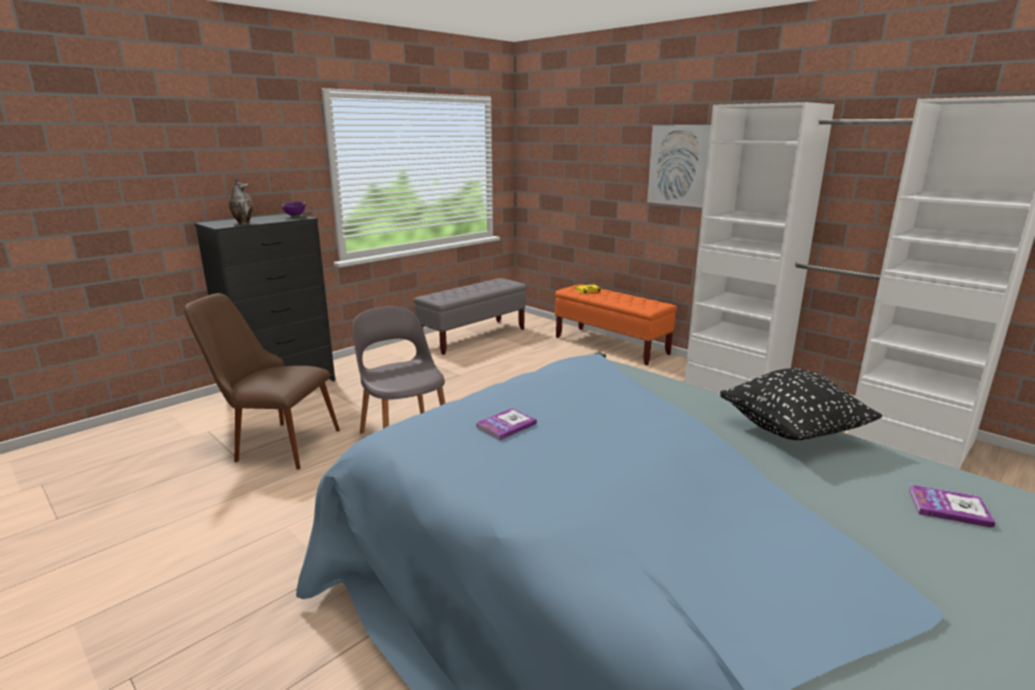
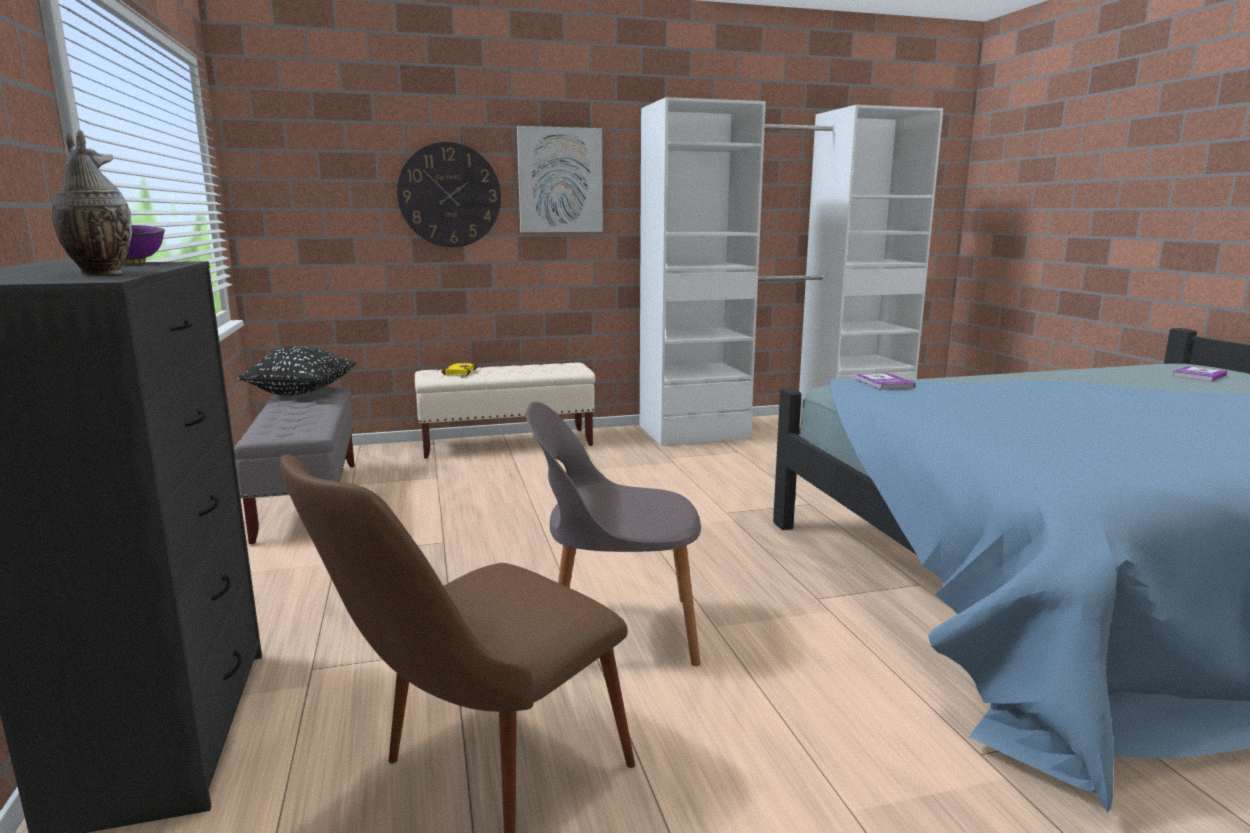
camera: 60 degrees left, 5 degrees down
book [476,408,537,440] -> book moved to [855,373,915,390]
orange bench [555,284,677,366] -> beige bench [415,363,595,459]
black pillow [720,368,882,440] -> black pillow moved to [238,346,356,396]
none -> wall clock [397,142,501,247]

